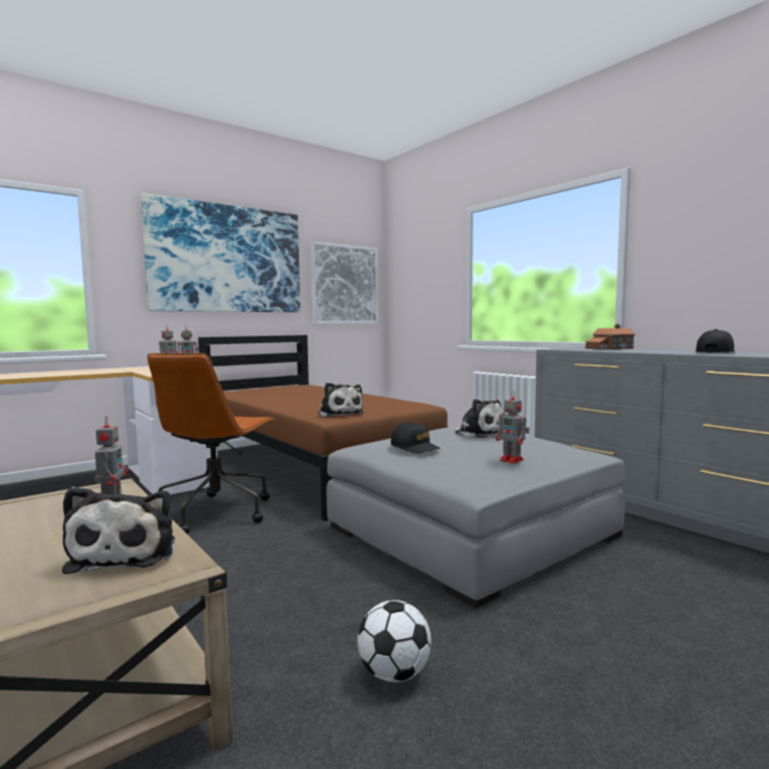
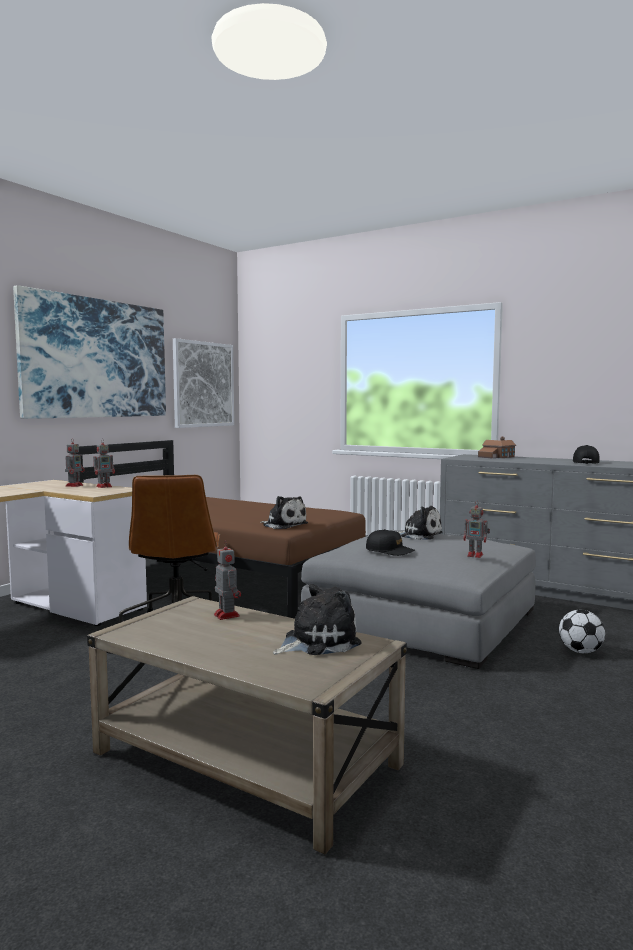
camera: 20 degrees left, 0 degrees up
plush toy [62,487,175,574] -> plush toy turned 90 degrees counterclockwise [273,584,362,655]
football [358,600,431,683] -> football moved to [559,610,605,653]

